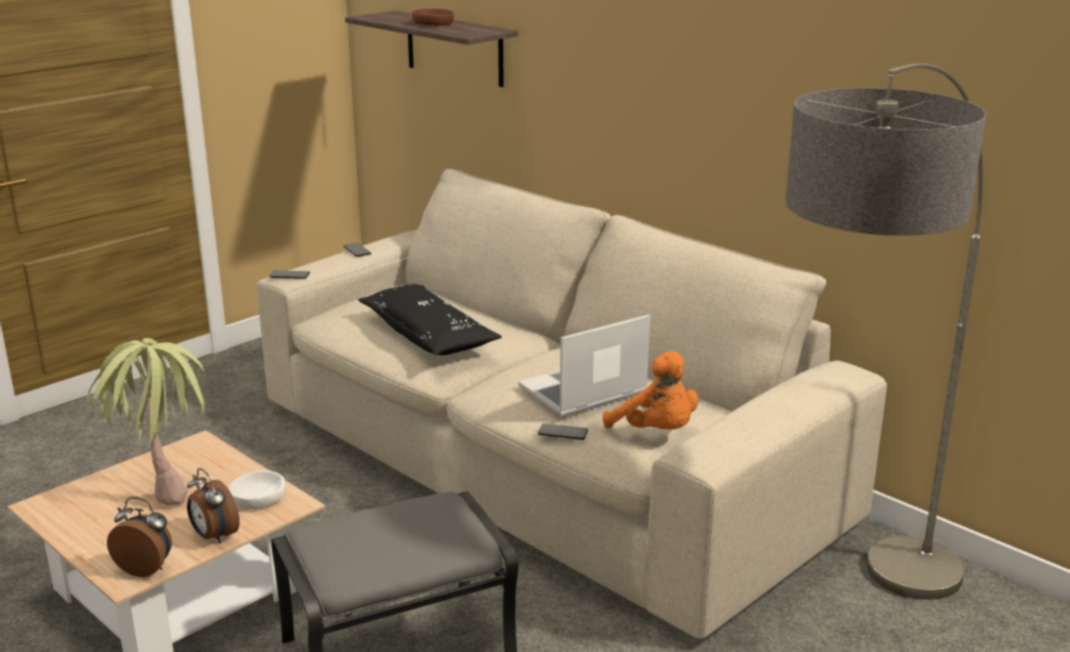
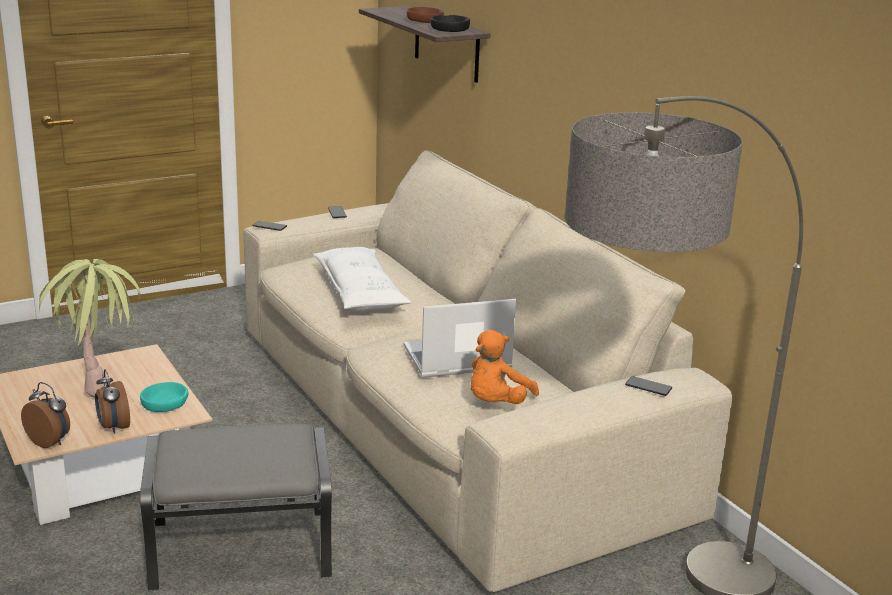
camera: 15 degrees right, 0 degrees up
white bowl [229,470,285,509] -> turquoise bowl [140,382,188,412]
black pillow [358,284,502,355] -> white pillow [313,247,411,311]
phone [538,424,588,440] -> phone moved to [625,376,672,396]
orange plush toy [603,351,698,430] -> orange plush toy turned 60 degrees clockwise [471,330,539,404]
none -> black bowl [431,15,470,32]

